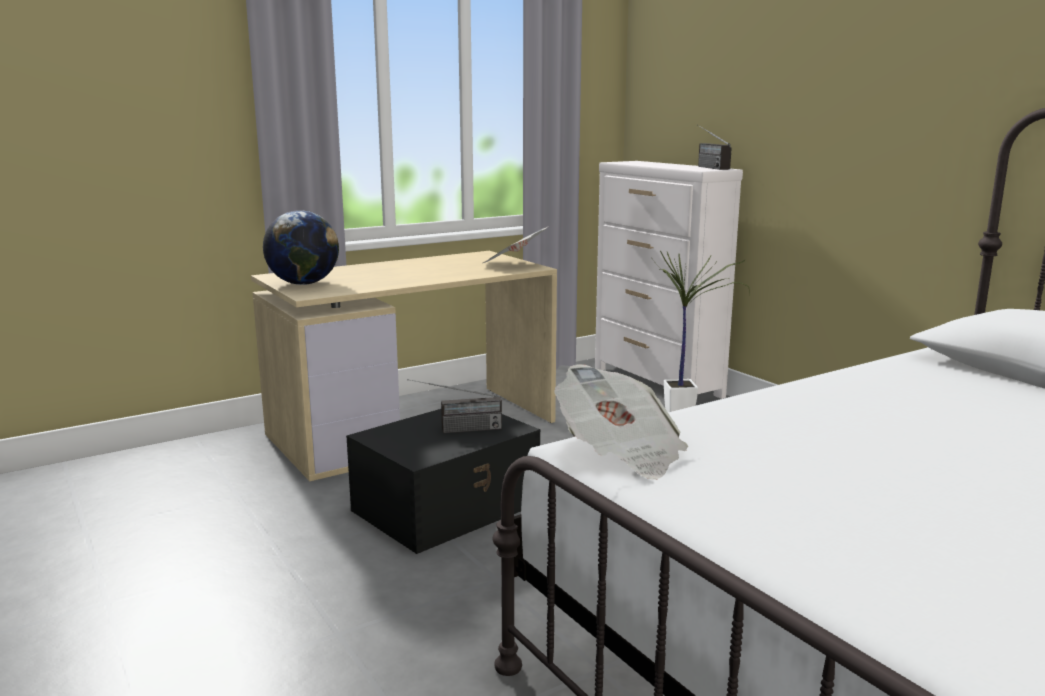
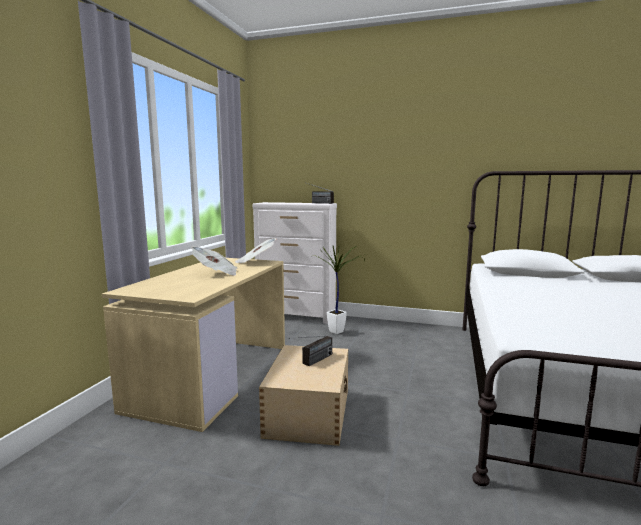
camera: 40 degrees left, 5 degrees down
globe [263,210,339,285] -> none
black storage box [346,409,540,554] -> beige storage box [259,345,348,446]
newspaper [554,364,688,480] -> newspaper moved to [191,246,238,276]

